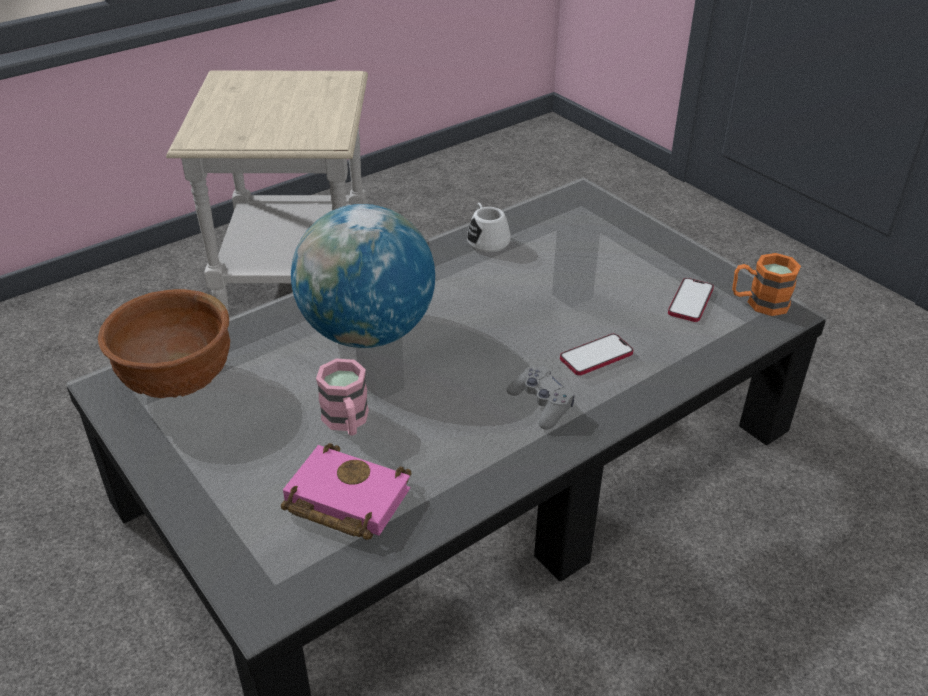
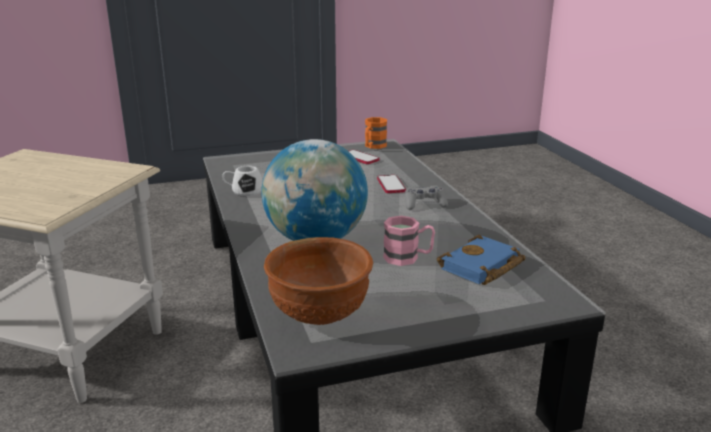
camera: 70 degrees left, 15 degrees down
pink book [281,443,411,540] -> blue book [437,235,526,285]

